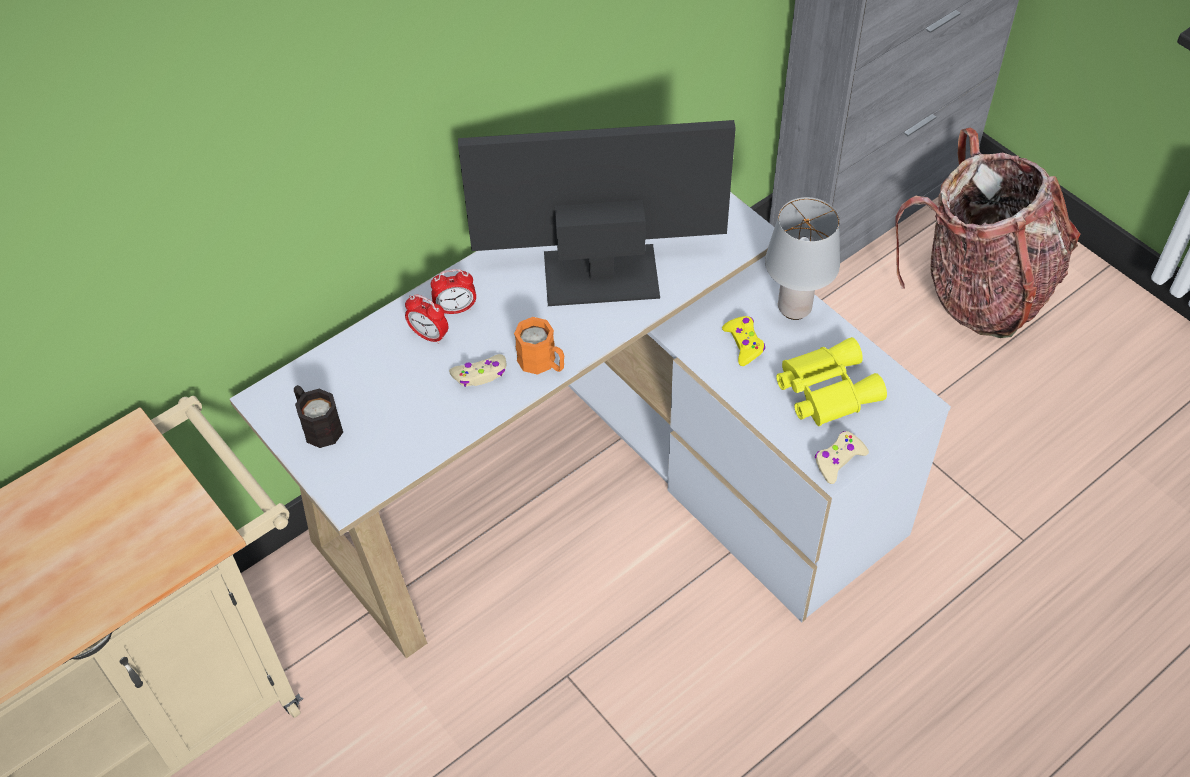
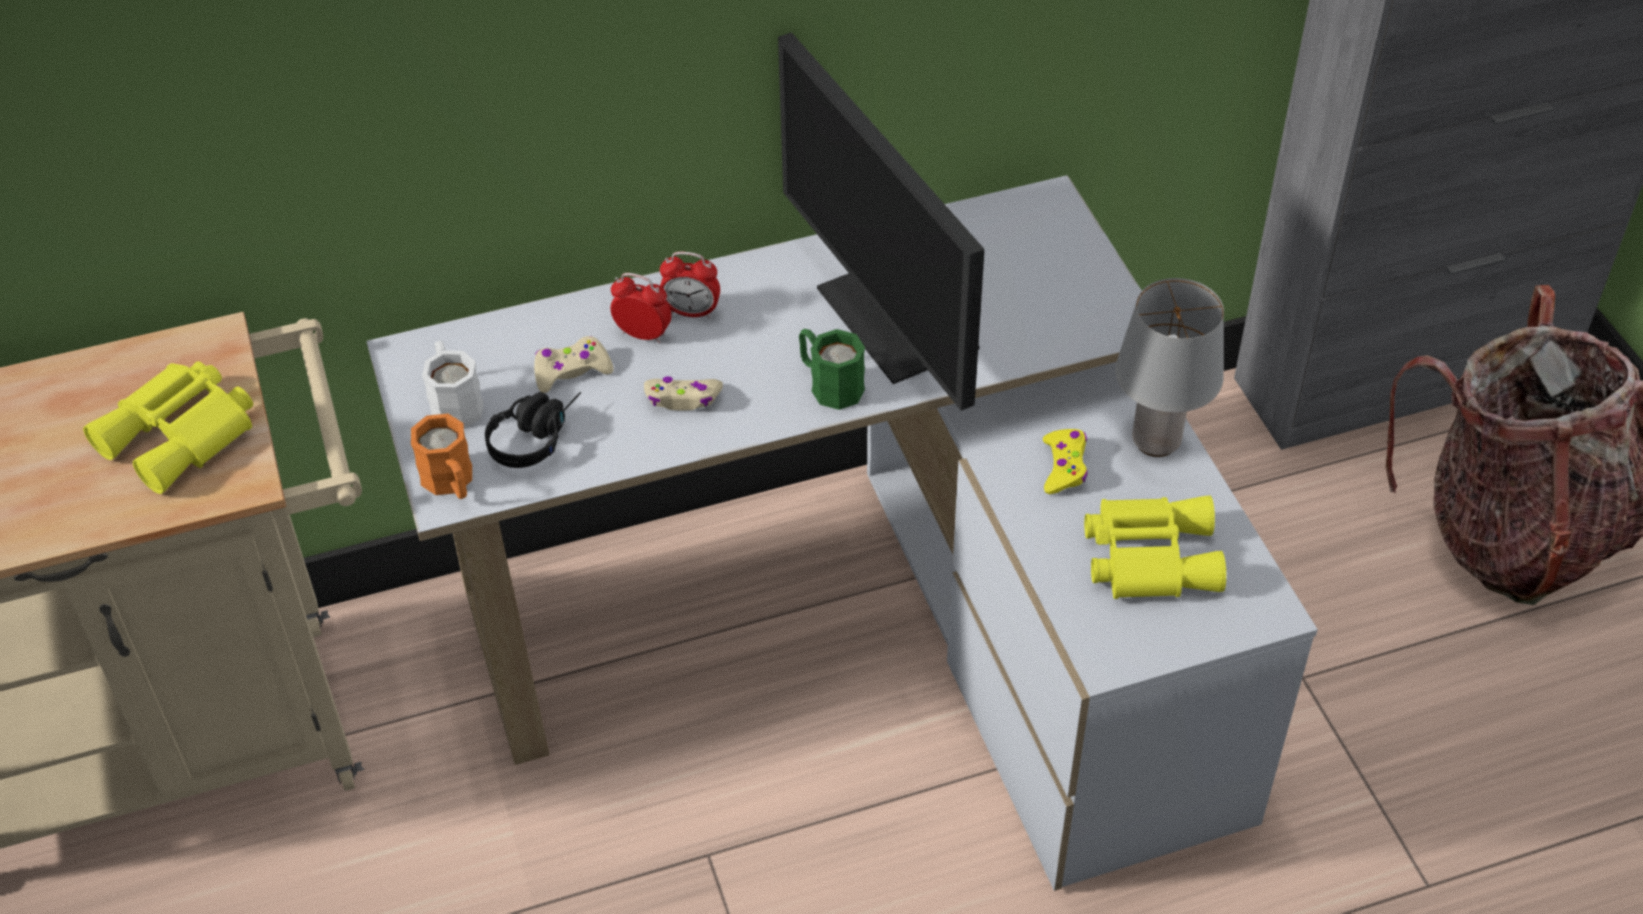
camera: 20 degrees right, 5 degrees down
black mug [294,385,343,448] -> white mug [422,341,484,429]
alarm clock [405,294,448,344] -> alarm clock turned 150 degrees clockwise [611,273,672,343]
monitor [458,120,736,306] -> monitor turned 135 degrees counterclockwise [778,32,985,411]
orange mug [514,317,564,375] -> orange mug moved to [411,414,472,499]
beige game controller [815,431,869,484] -> beige game controller moved to [534,336,613,393]
none -> yellow binoculars [83,361,253,494]
none -> black headphones [485,392,581,468]
none -> green mug [799,329,865,410]

